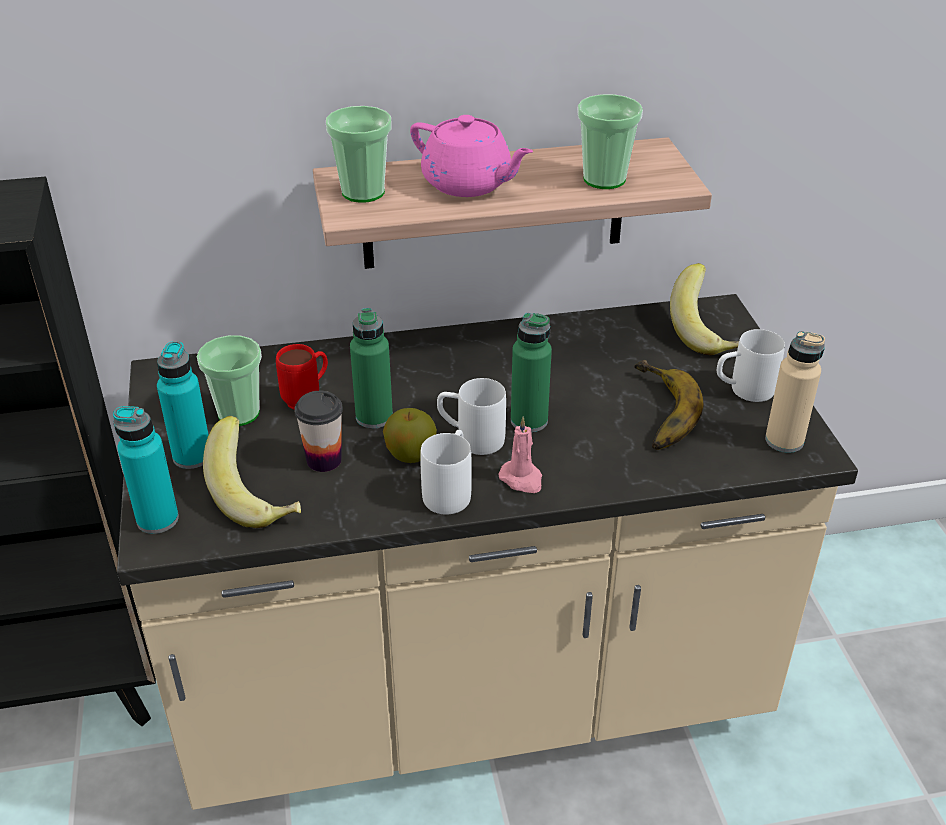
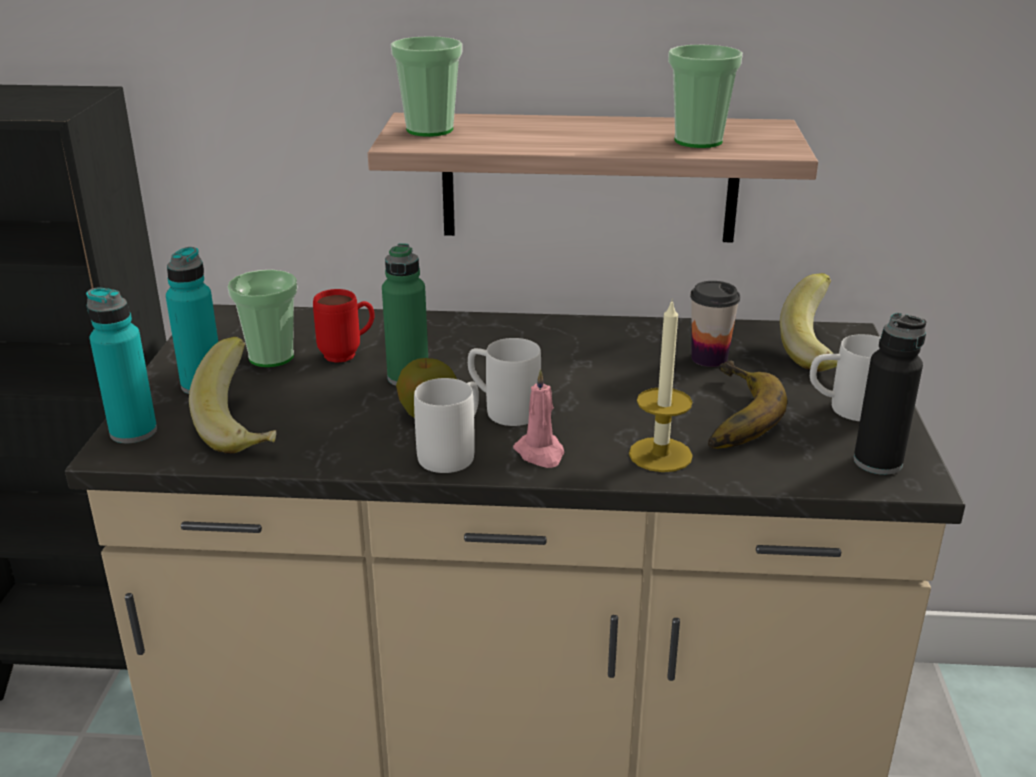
camera: 15 degrees right, 10 degrees down
cup [294,391,343,472] -> cup moved to [690,281,740,367]
pink teapot [410,115,533,197] -> none
green bottle [511,313,552,432] -> none
beige bottle [765,331,825,453] -> black bottle [854,313,926,475]
none -> candle [629,298,693,472]

